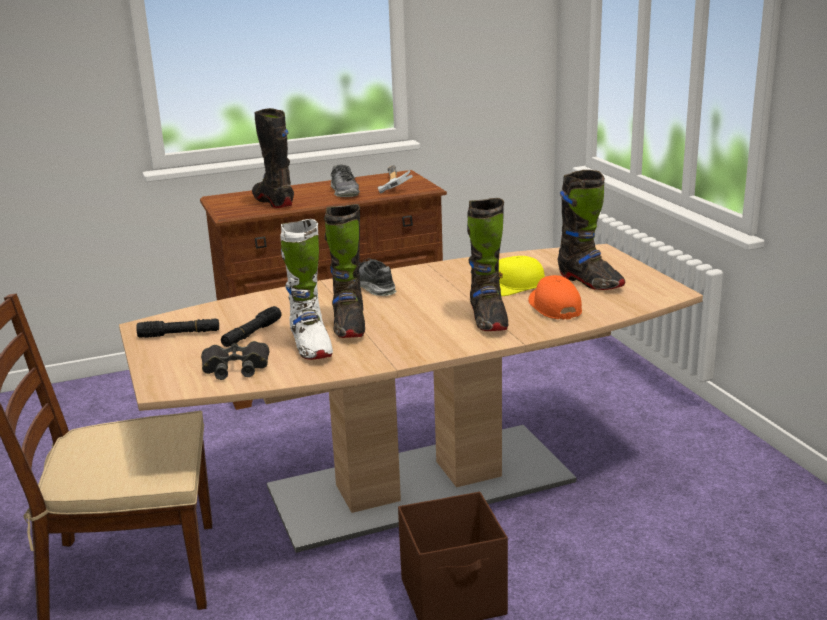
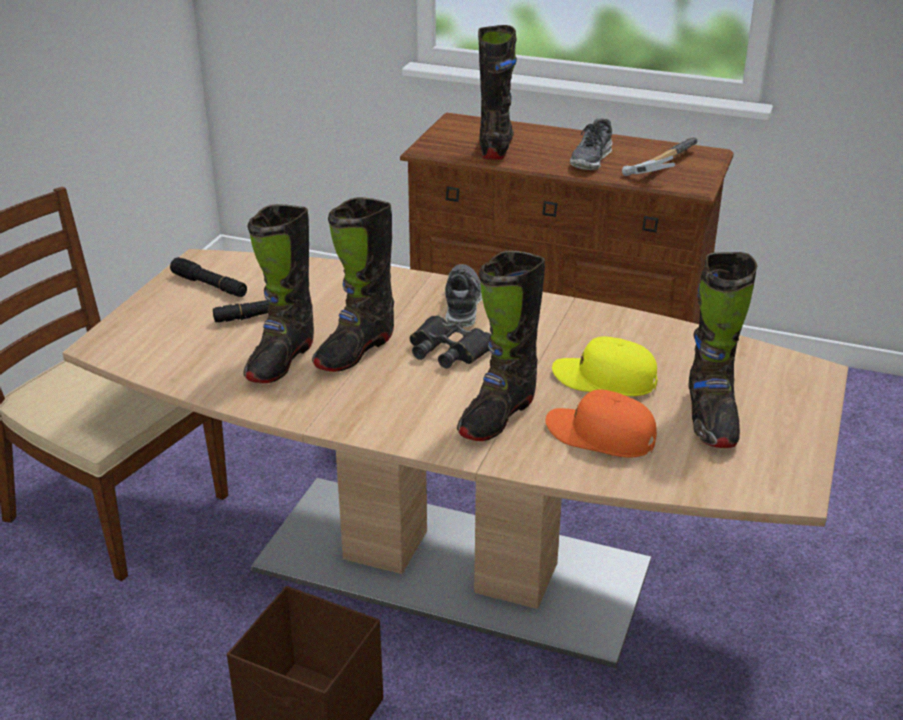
camera: 40 degrees right, 10 degrees up
black binoculars [201,341,269,380] -> black binoculars moved to [410,316,491,369]
white boot [280,219,333,360] -> black boot [243,204,314,383]
orange cap [528,275,582,320] -> orange cap turned 90 degrees counterclockwise [545,390,657,458]

